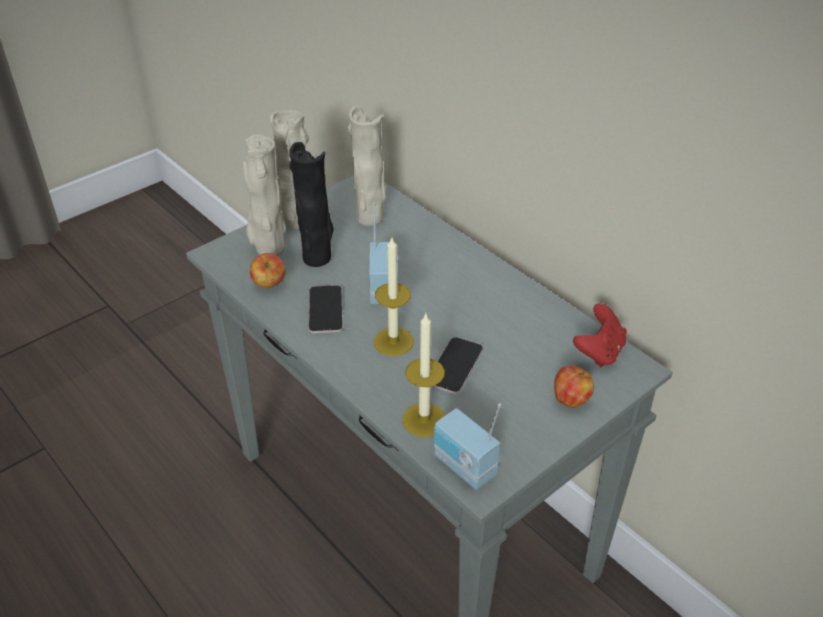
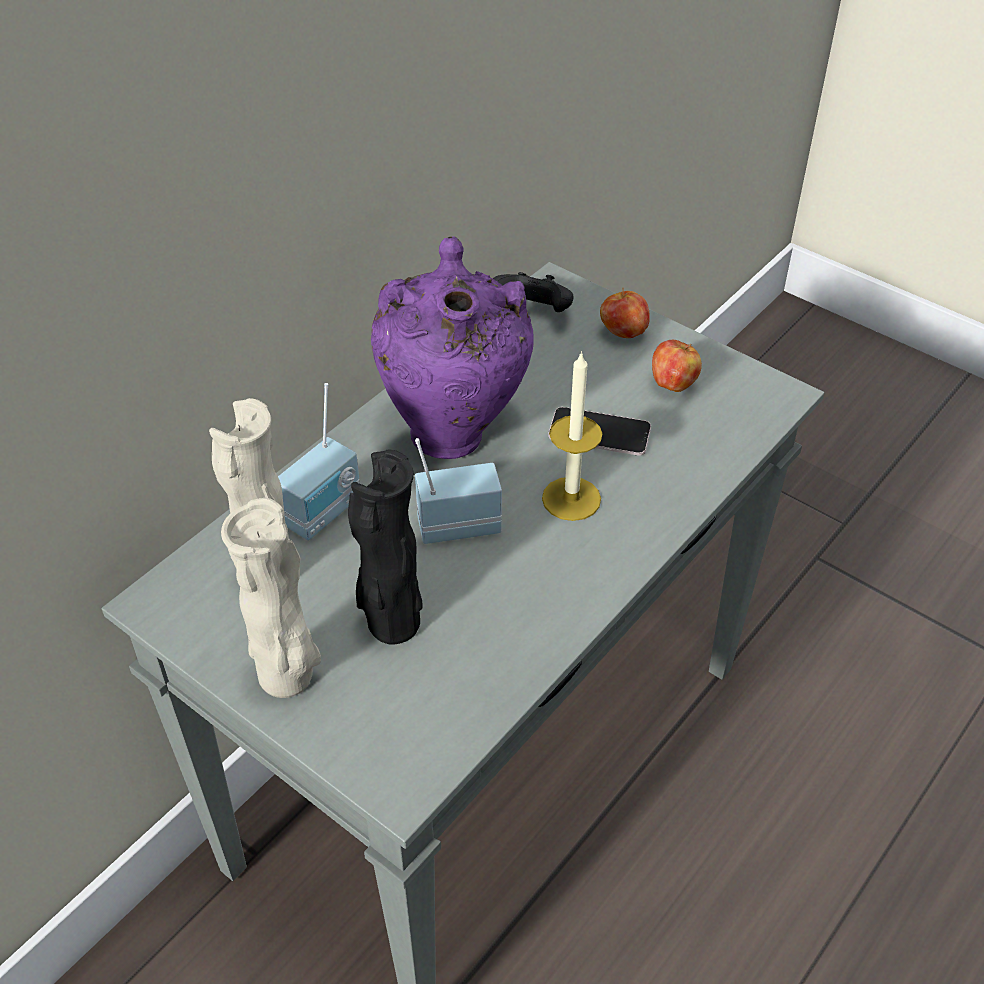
camera: 100 degrees left, 5 degrees up
beige vase [243,134,286,256] -> none
apple [250,253,286,288] -> apple moved to [652,340,702,392]
phone [309,285,343,333] -> none
candle [402,312,445,437] -> none
radio [434,403,501,490] -> radio moved to [278,383,360,541]
red game controller [573,303,627,367] -> black game controller [493,272,574,312]
none -> purple vase [371,236,534,459]

